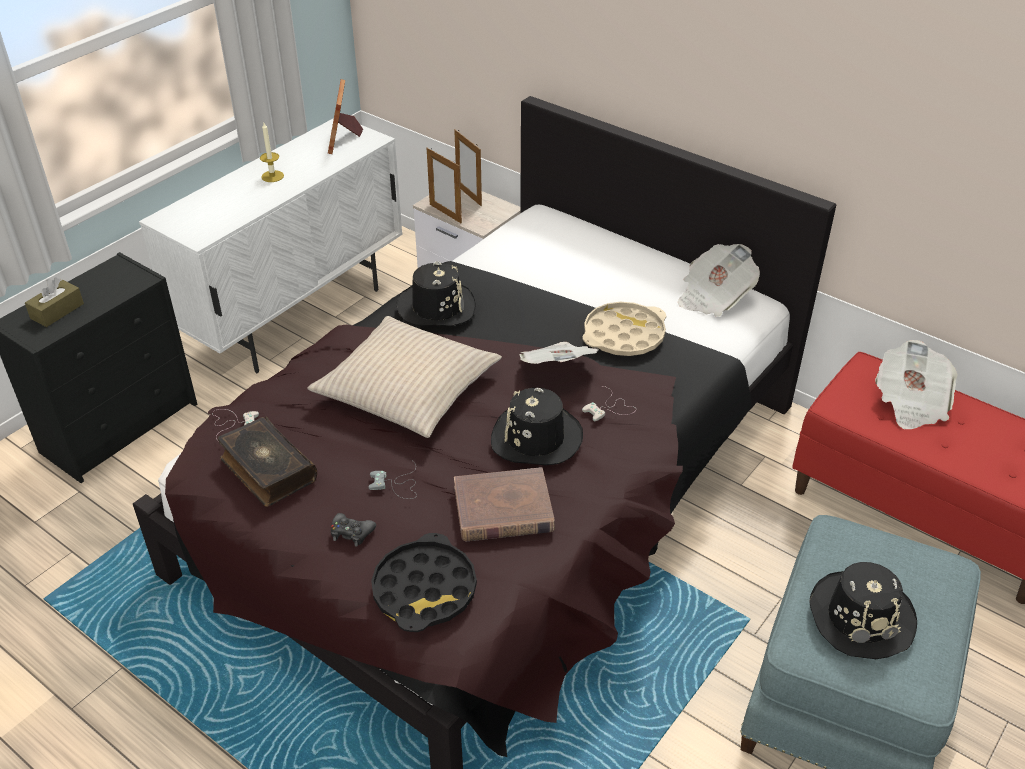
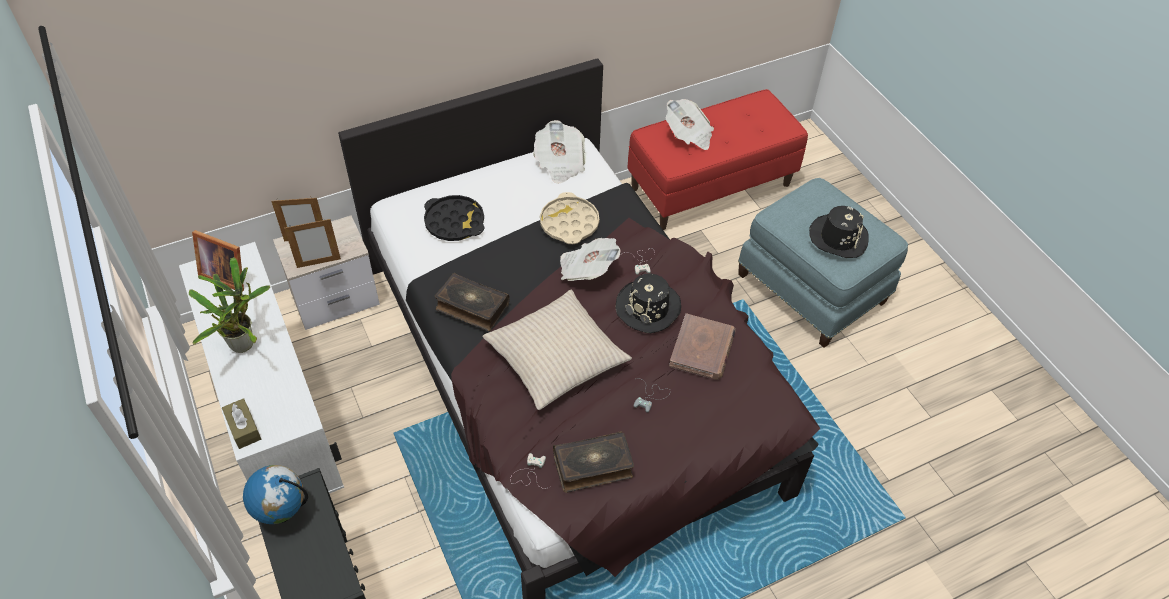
camera: 65 degrees left, 10 degrees up
brown tissue box [25,277,84,327] -> brown tissue box moved to [222,398,261,449]
candle [260,123,284,182] -> potted plant [189,257,270,353]
black game controller [331,513,376,547] -> none
black tray [371,533,477,632] -> black tray moved to [424,195,485,241]
black hat [396,261,476,326] -> book [435,273,510,331]
none -> globe [243,465,308,524]

